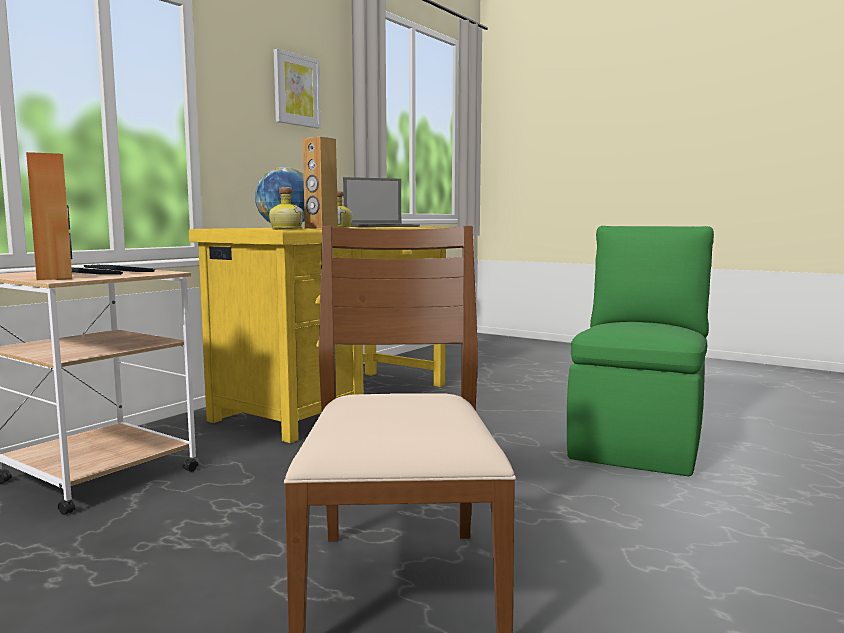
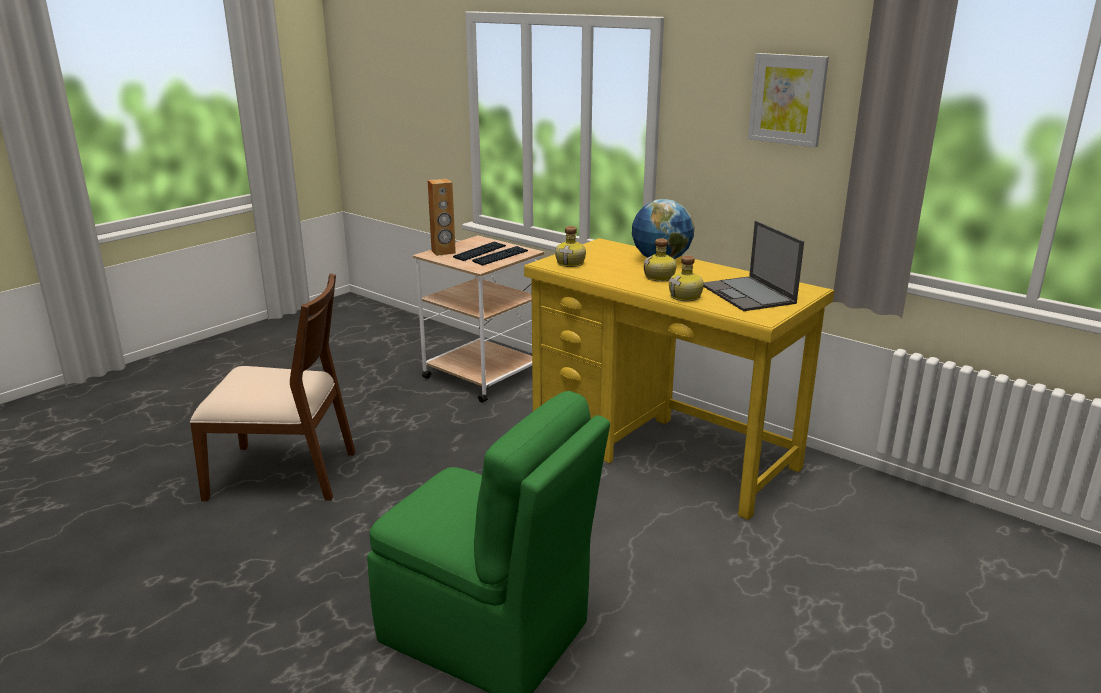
camera: 95 degrees right, 15 degrees up
brown speaker [303,137,338,229] -> none
none -> bottle [669,255,704,301]

